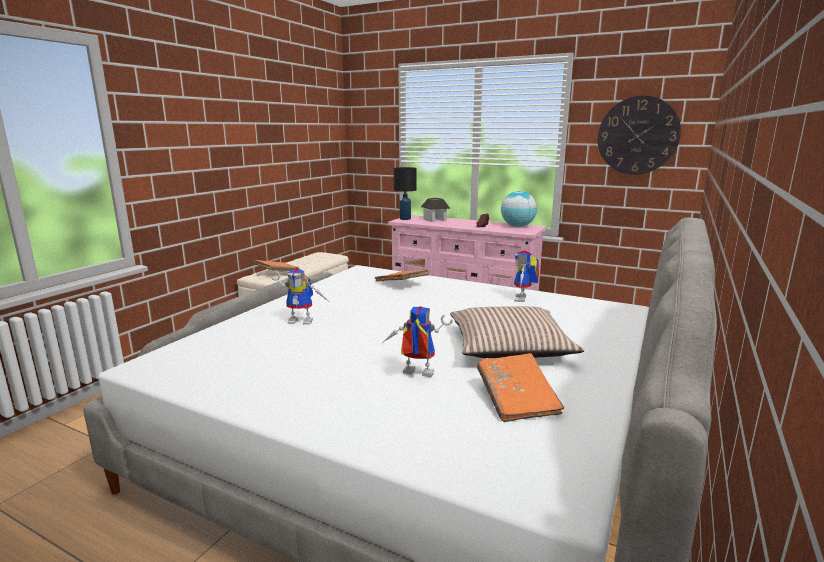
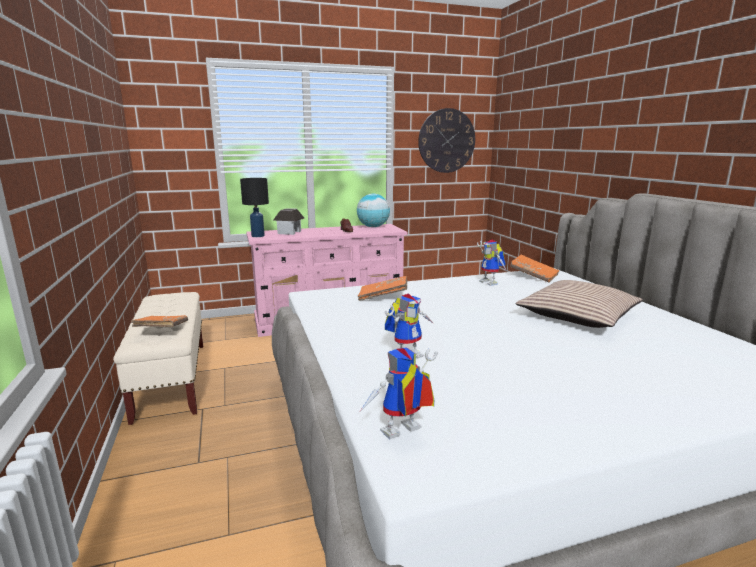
camera: 45 degrees left, 0 degrees up
toy robot [382,306,453,377] -> toy robot moved to [359,347,438,440]
orange book [477,353,564,422] -> orange book moved to [510,254,559,283]

